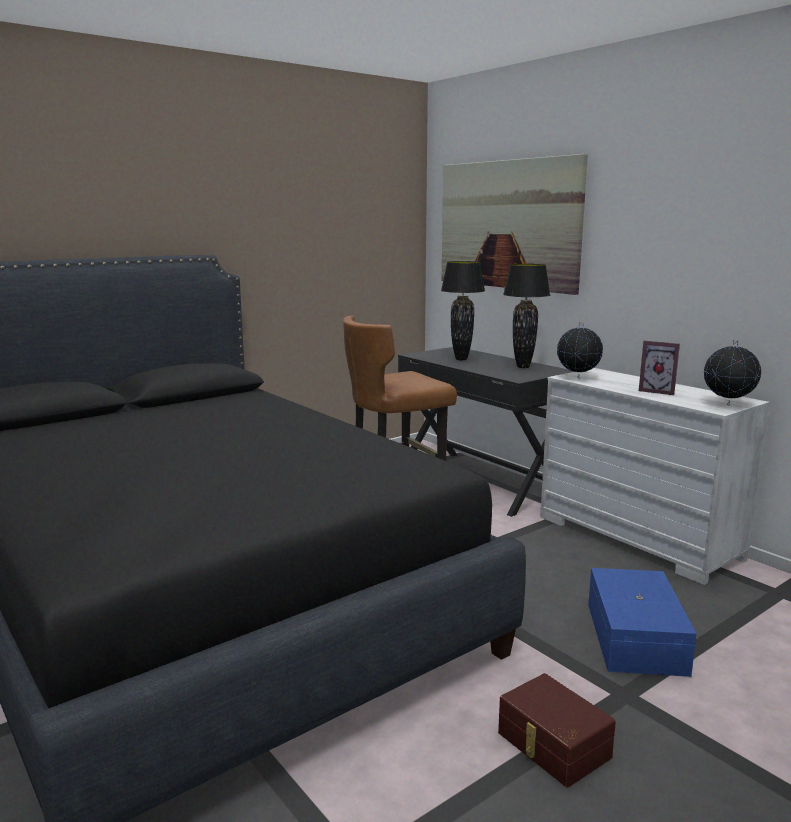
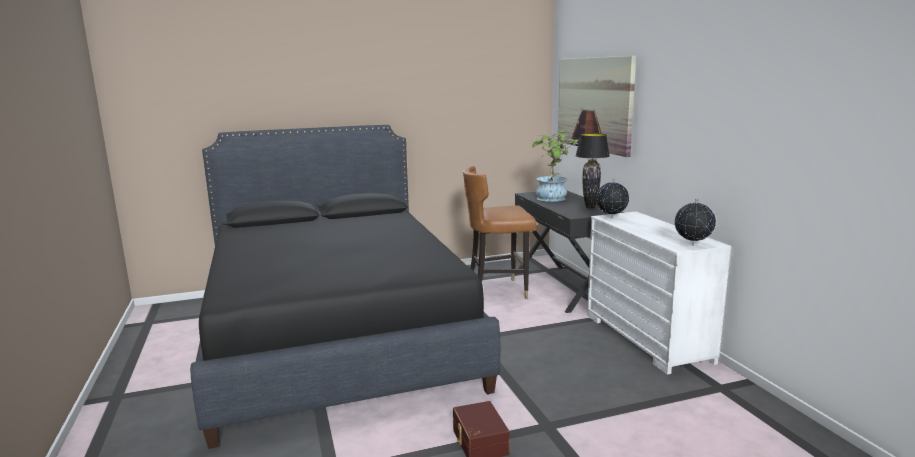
camera: 20 degrees right, 0 degrees up
black table lamp [441,261,485,360] -> potted plant [531,131,579,202]
blue storage box [588,568,697,677] -> none
picture frame [639,341,680,395] -> none

